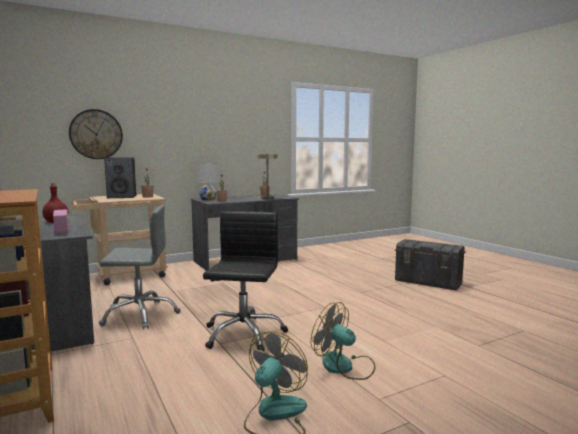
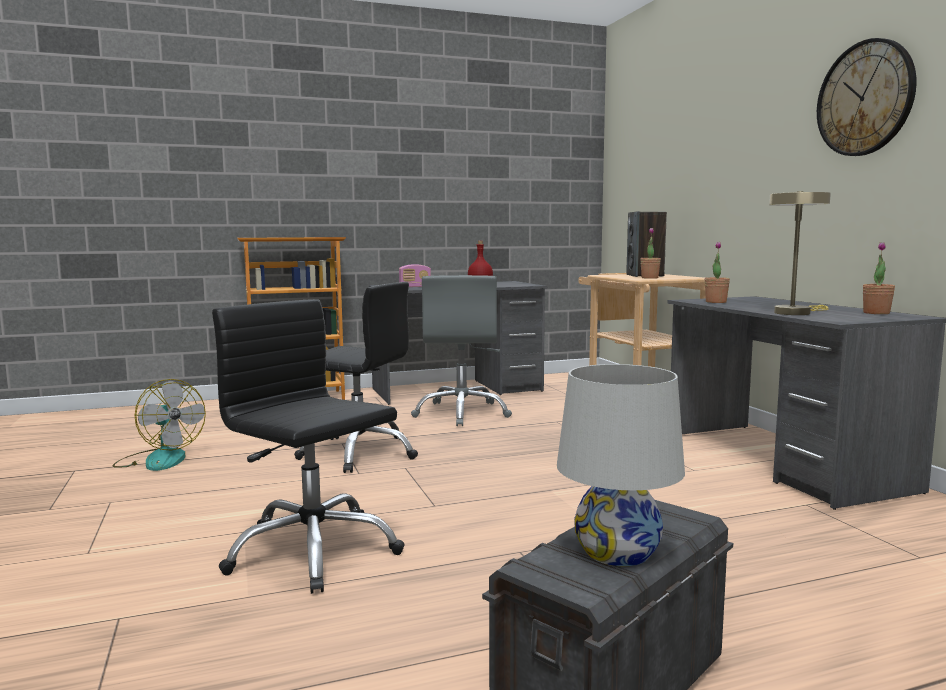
camera: 100 degrees right, 0 degrees up
wall clock [69,109,123,159] -> wall clock moved to [817,38,917,156]
white table lamp [195,163,220,200] -> white table lamp moved to [557,364,685,566]
fan [311,302,376,380] -> none
none -> black office chair [212,299,405,594]

